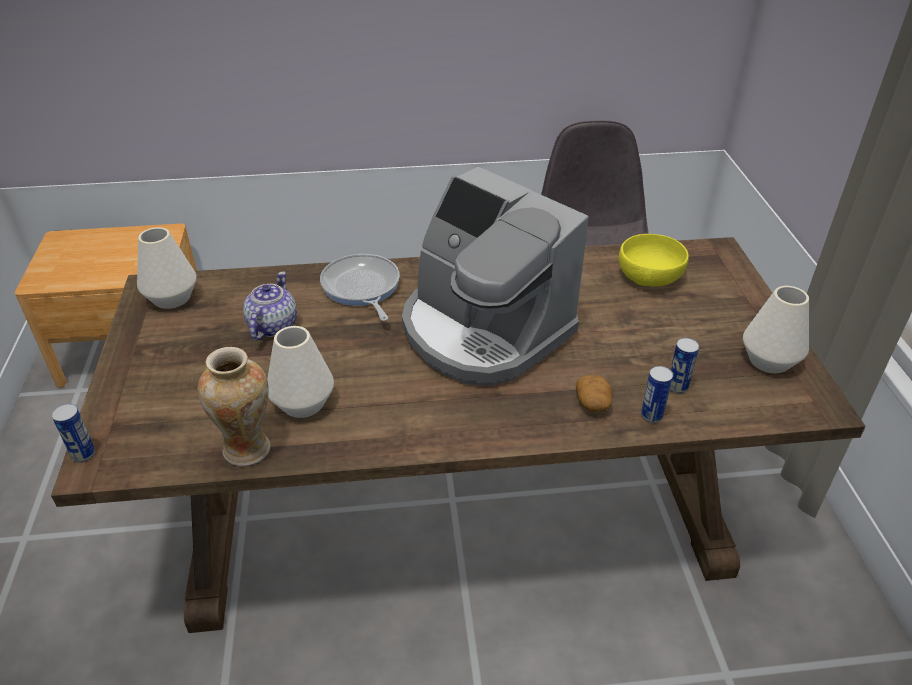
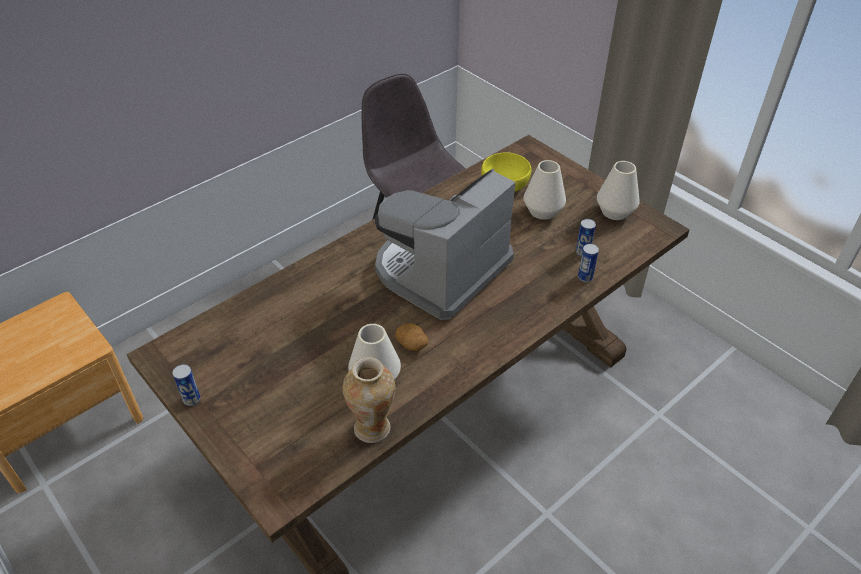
camera: 35 degrees left, 5 degrees up
can [52,404,95,463] -> can moved to [172,364,200,406]
white vase [137,227,197,309] -> white vase moved to [524,160,566,220]
teapot [243,271,297,340] -> none
frying pan [320,254,400,321] -> none
coffee machine [402,167,589,386] -> coffee machine turned 120 degrees clockwise [375,169,516,320]
potato [576,375,612,412] -> potato moved to [395,323,428,351]

